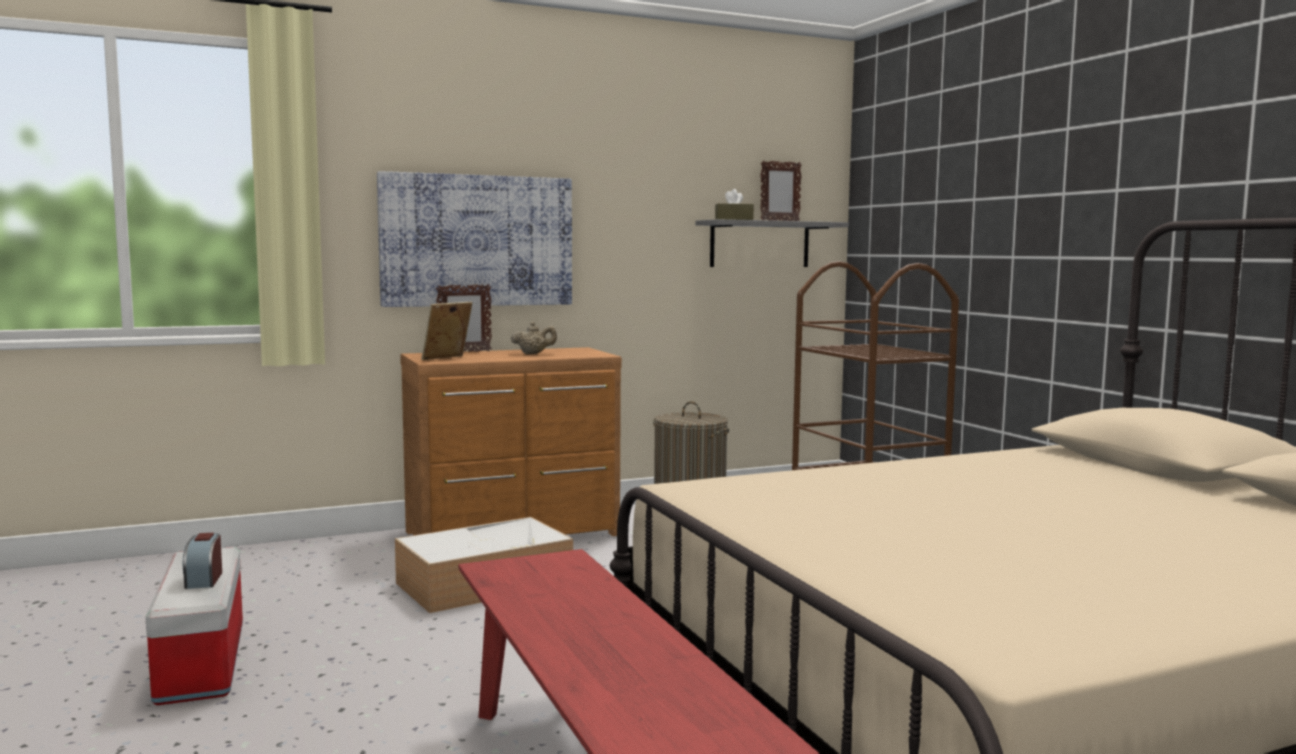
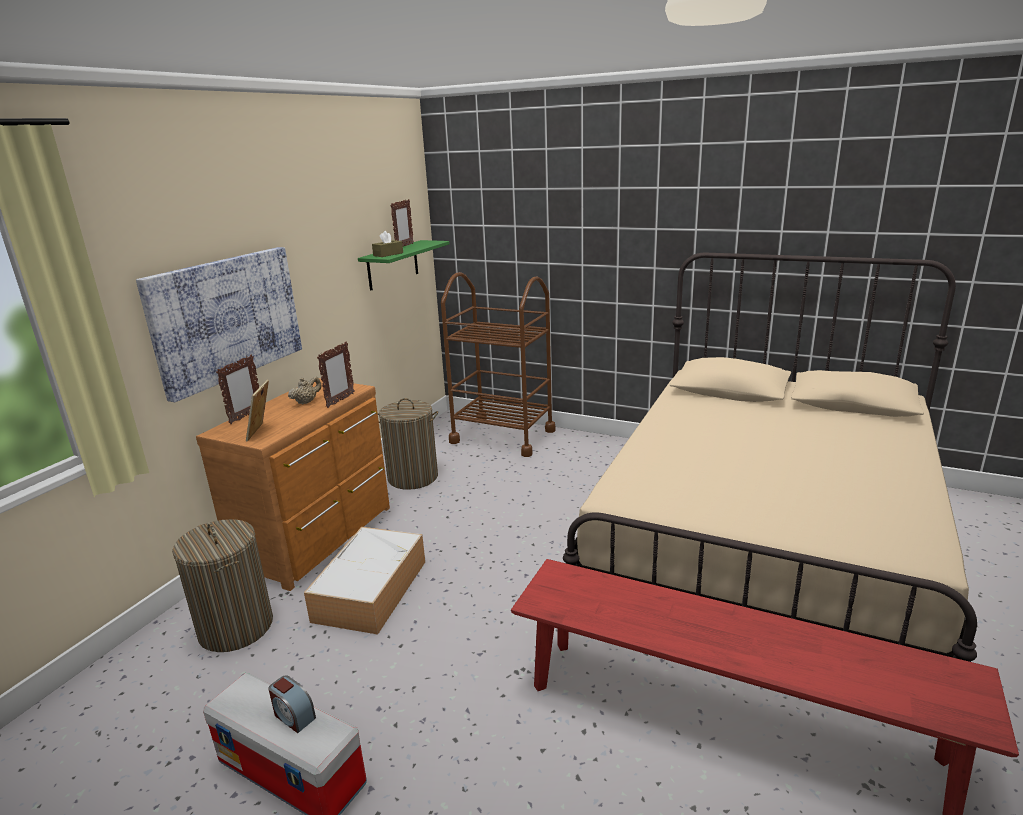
camera: 40 degrees left, 15 degrees up
grey shelf [695,219,849,267] -> green shelf [358,240,450,291]
none -> laundry basket [172,519,273,652]
none -> picture frame [317,342,355,408]

